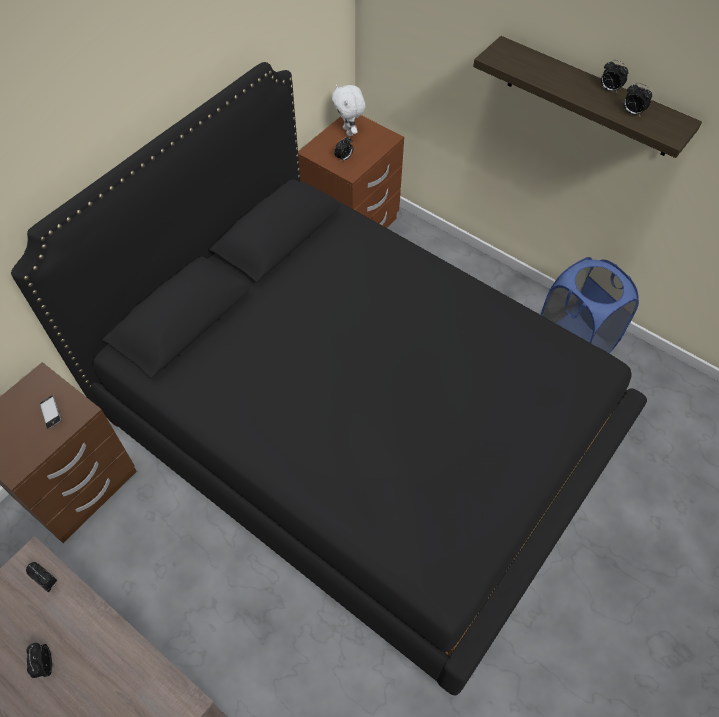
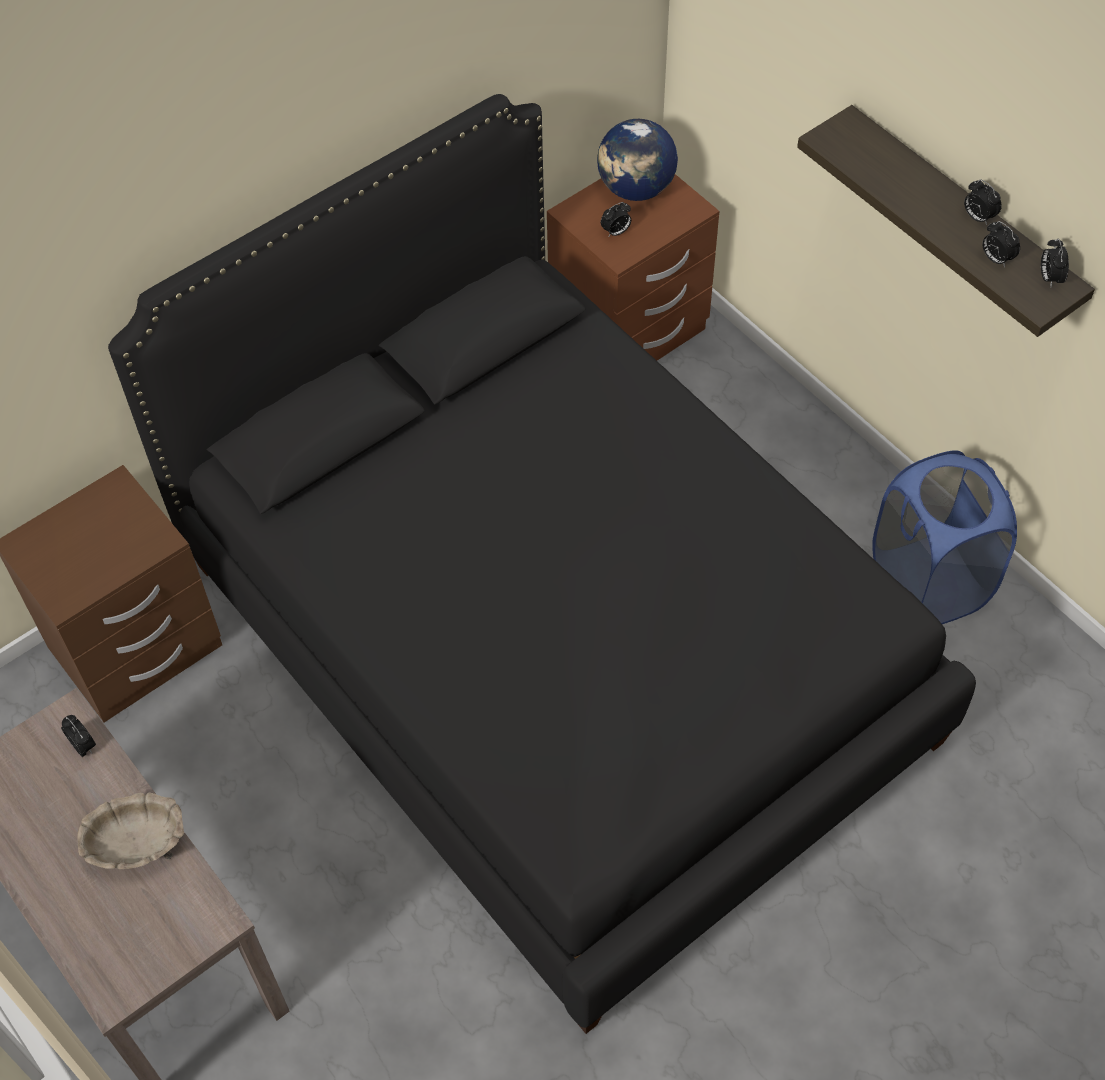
camera: 15 degrees right, 0 degrees up
alarm clock [26,643,52,678] -> alarm clock moved to [1041,238,1069,287]
phone [40,395,61,429] -> none
white plush toy [332,85,365,136] -> globe [597,119,678,201]
none -> beige bowl [77,793,184,869]

